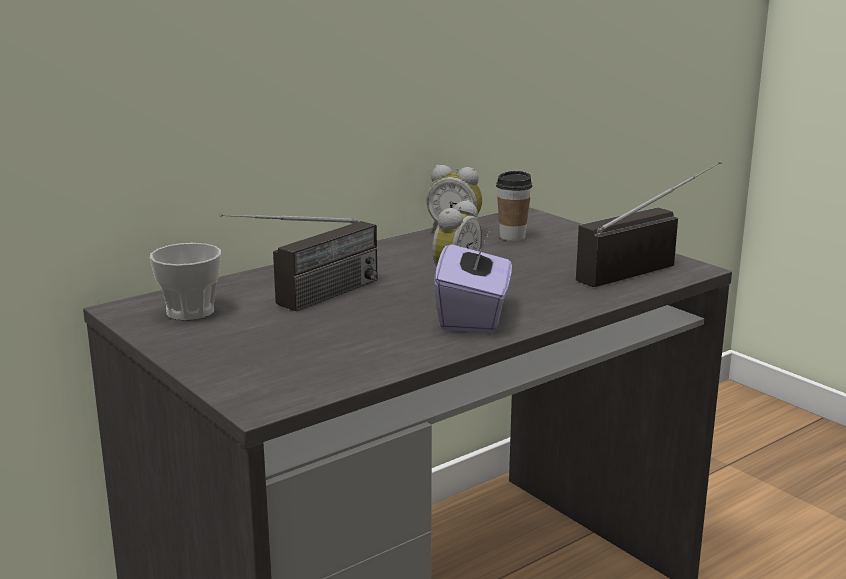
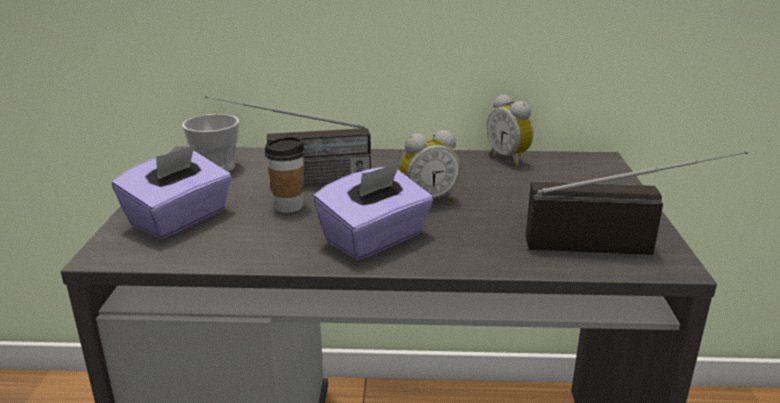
camera: 40 degrees right, 5 degrees up
cup [496,171,532,241] -> cup moved to [265,137,305,213]
none -> purple tissue box [112,145,232,239]

